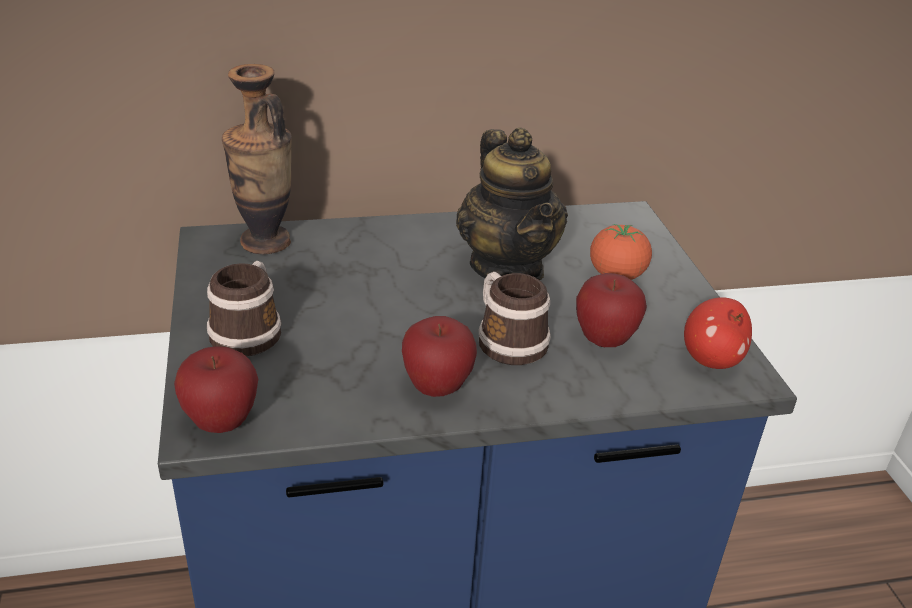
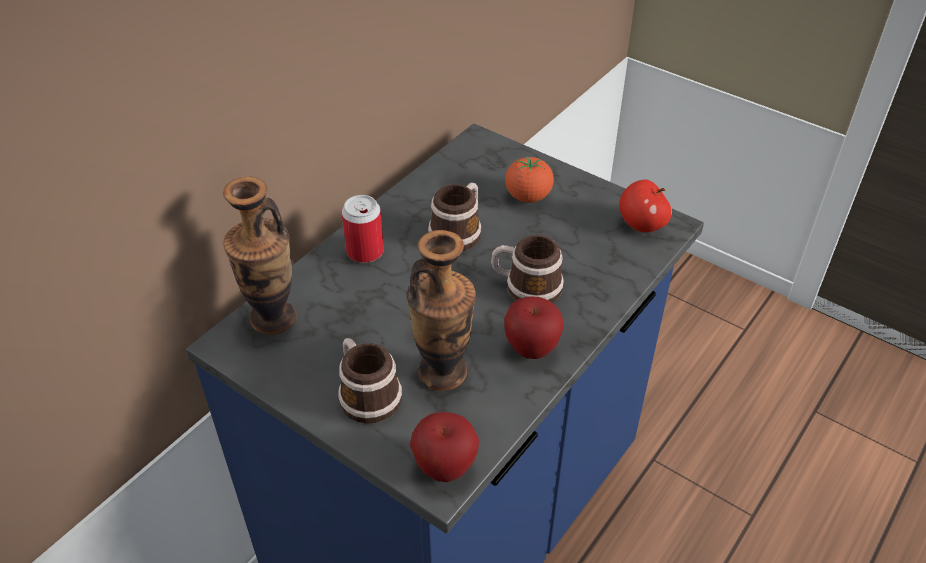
camera: 40 degrees left, 10 degrees up
teapot [456,127,568,280] -> mug [428,182,481,251]
apple [576,273,647,347] -> none
none -> can [342,195,384,263]
none -> vase [407,230,476,391]

